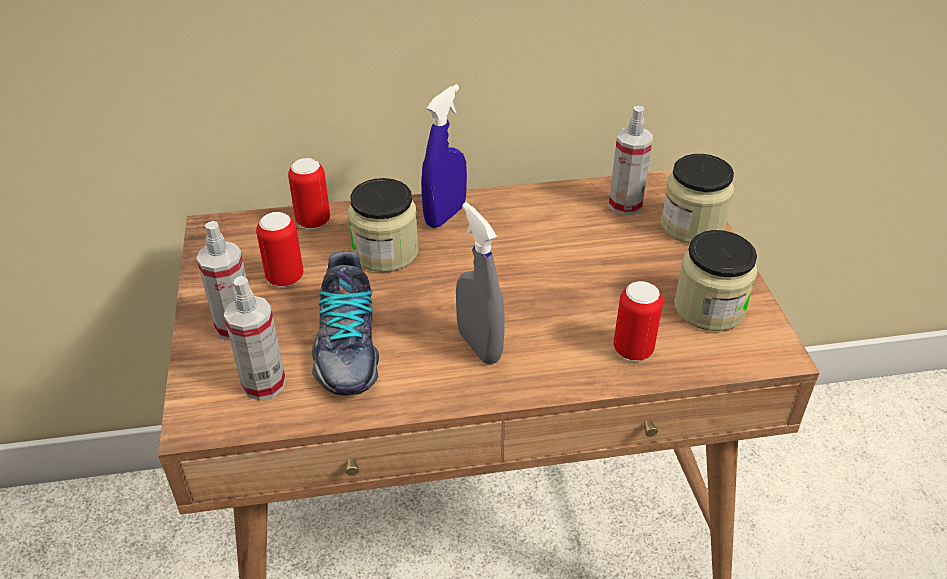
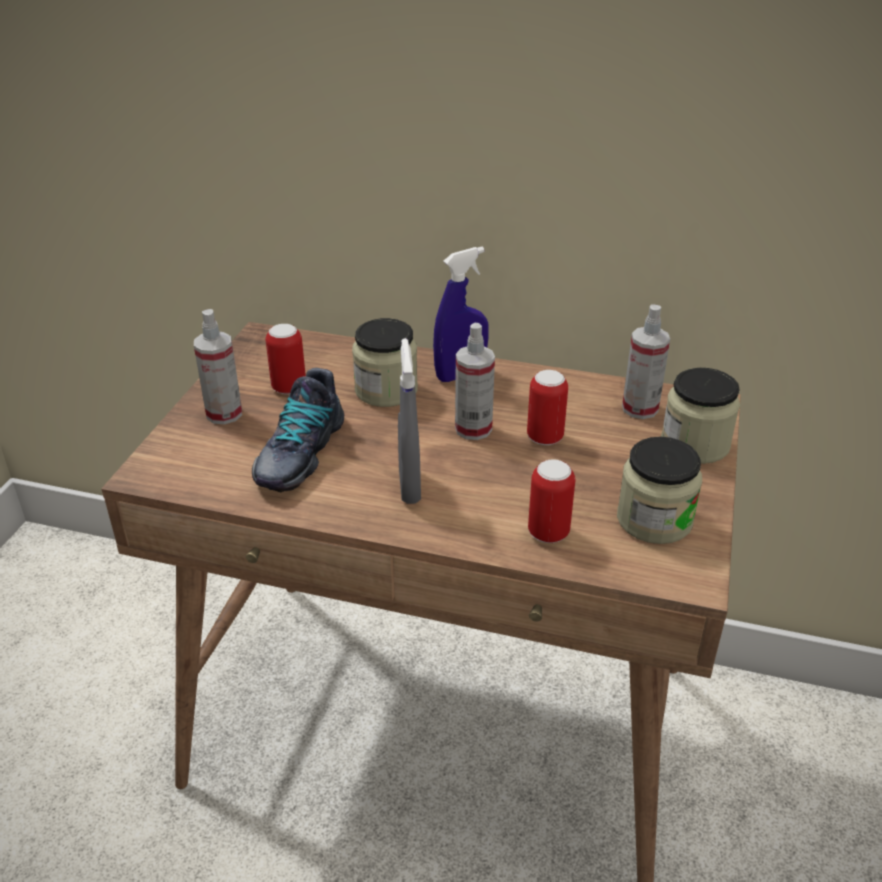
camera: 25 degrees right, 5 degrees down
spray bottle [224,276,286,400] -> spray bottle moved to [455,323,495,440]
can [288,158,330,229] -> can moved to [527,370,568,445]

